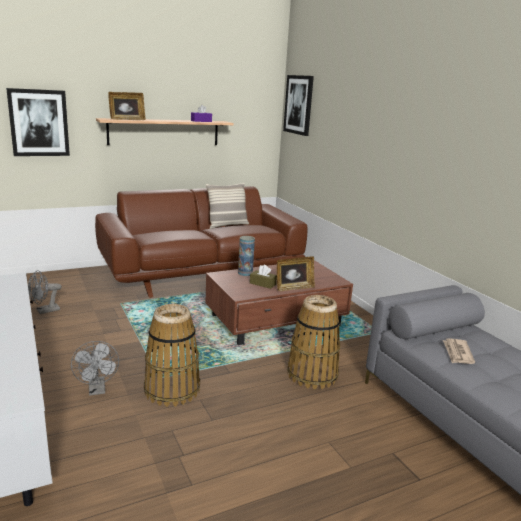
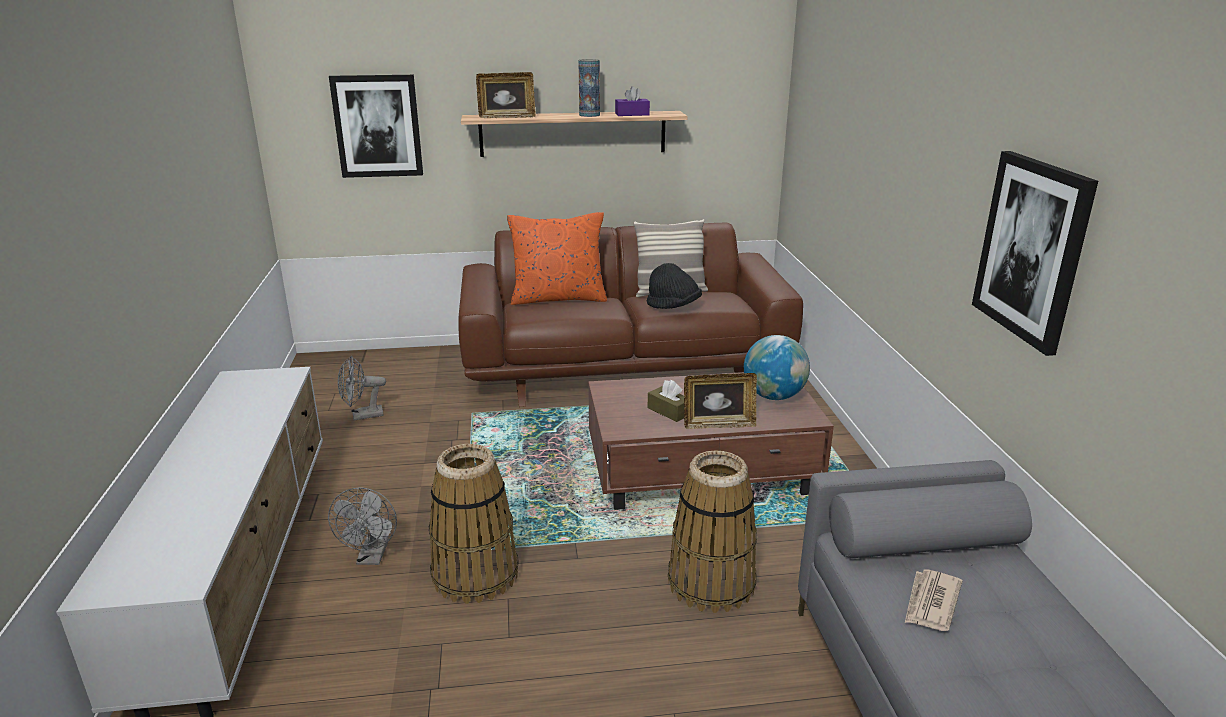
camera: 20 degrees right, 5 degrees up
vase [238,236,255,276] -> vase moved to [578,59,600,117]
picture [283,75,314,136] -> picture moved to [972,151,1098,356]
none -> orange pillow [507,212,607,305]
none -> black hat [647,263,702,309]
none -> globe [744,335,810,400]

